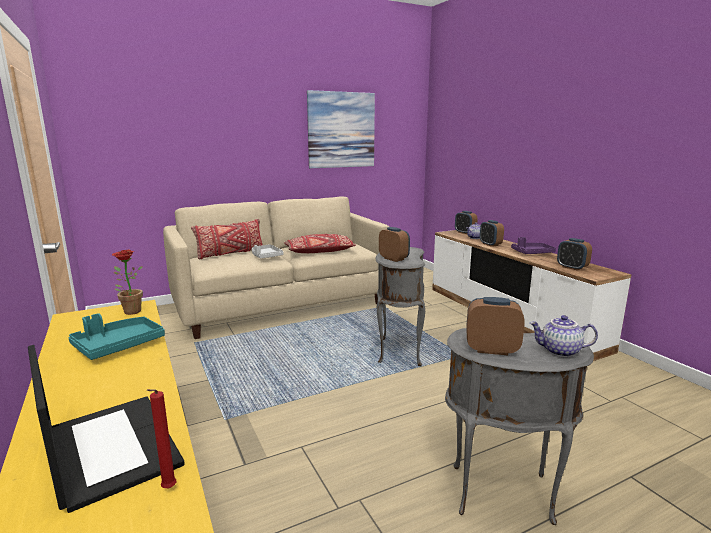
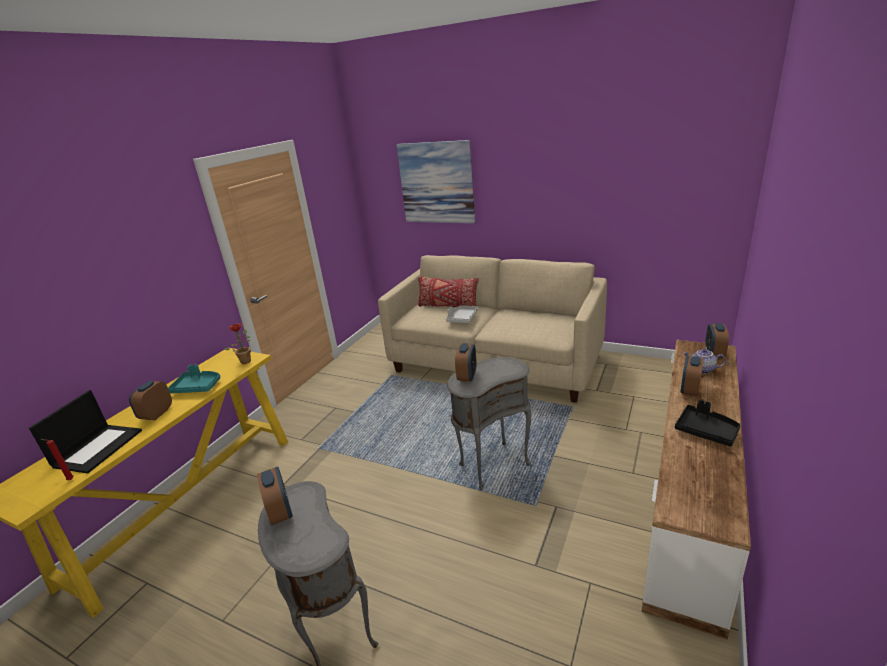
camera: 55 degrees right, 10 degrees up
red pillow [284,234,356,253] -> none
picture [307,90,375,168] -> picture moved to [396,140,475,223]
purple tray [511,237,556,254] -> black tray [675,400,740,446]
teapot [530,315,598,357] -> none
alarm clock [557,238,592,271] -> alarm clock moved to [129,381,172,420]

